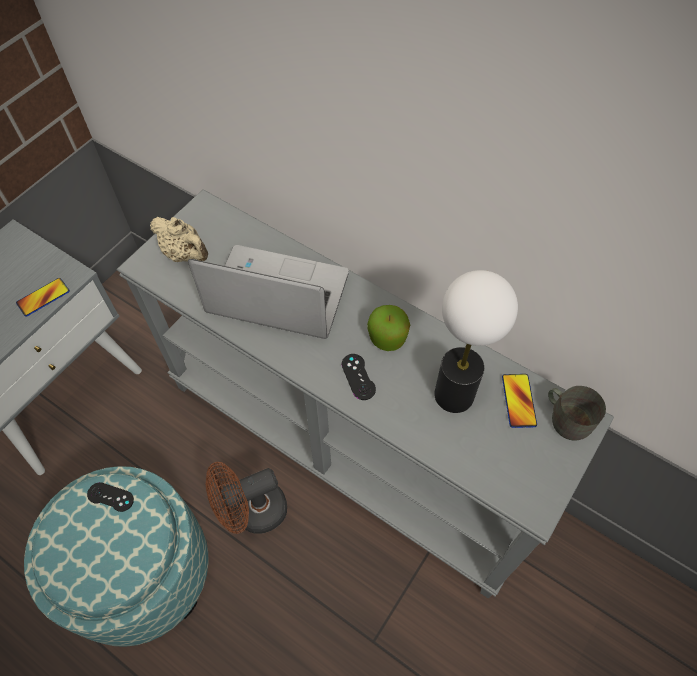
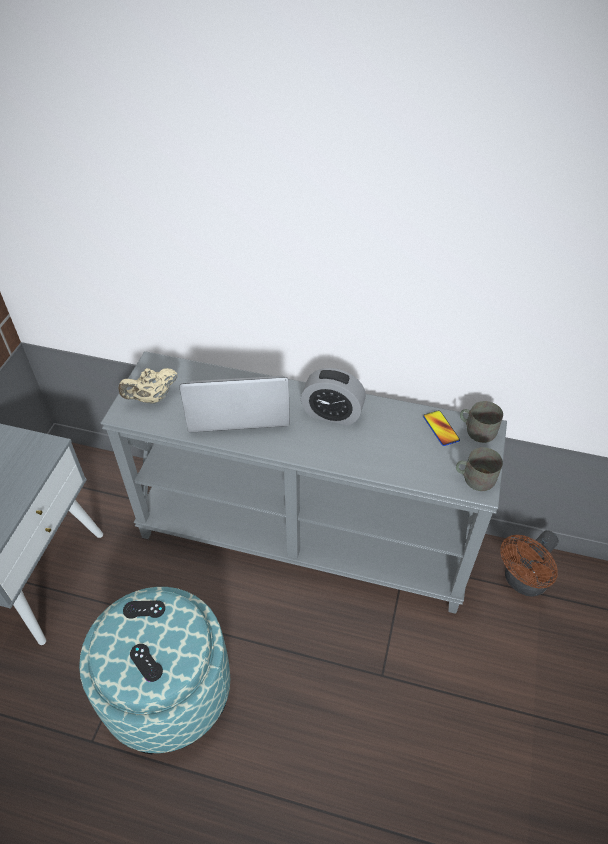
camera: 20 degrees left, 10 degrees down
phone [16,278,70,316] -> none
beige teapot [150,217,208,262] -> beige teapot turned 135 degrees clockwise [119,368,178,403]
brown fan [206,462,287,534] -> brown fan moved to [500,530,559,597]
black game controller [342,354,376,400] -> black game controller moved to [130,644,163,682]
apple [367,305,410,351] -> alarm clock [301,368,366,425]
table lamp [434,270,518,413] -> none
none -> grey mug [456,447,503,491]

